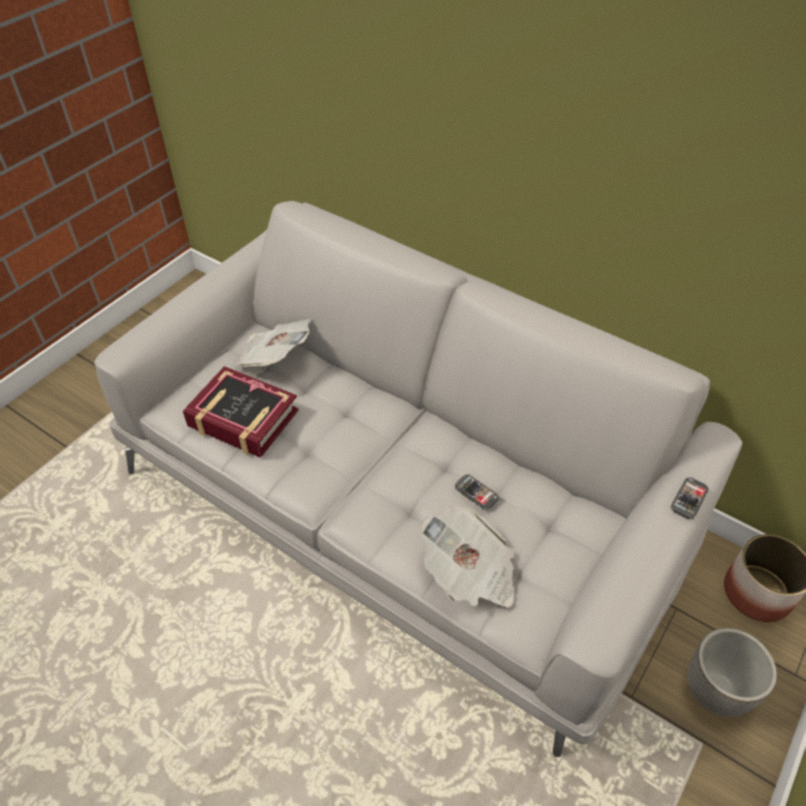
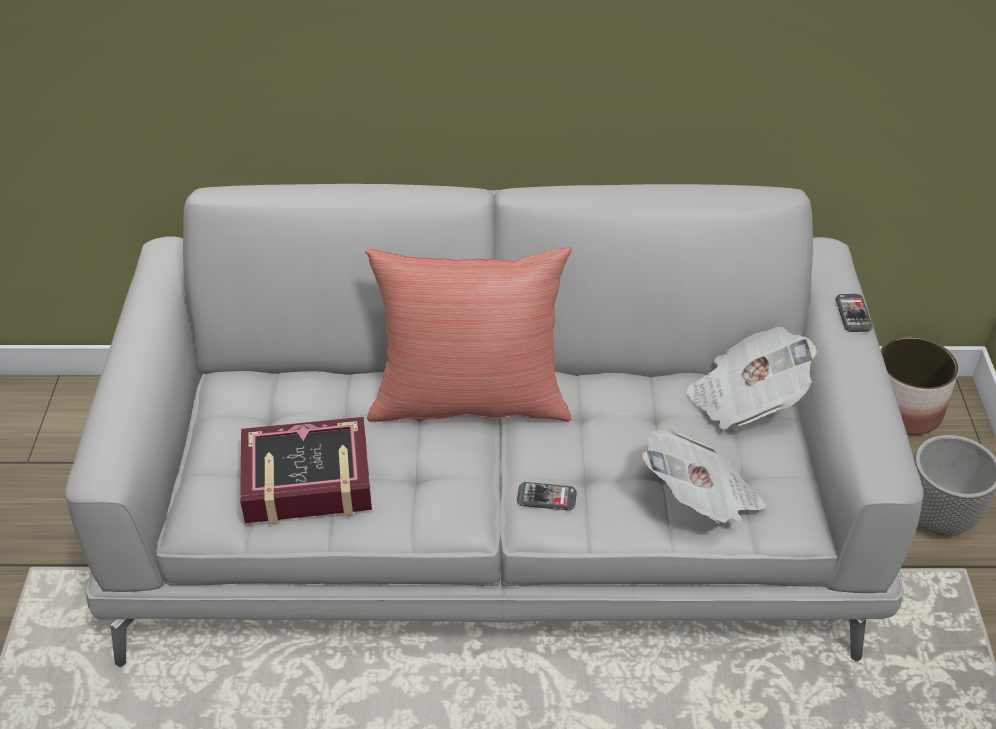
camera: 35 degrees left, 5 degrees down
newspaper [236,319,311,367] -> newspaper moved to [686,327,817,430]
phone [455,474,499,510] -> phone moved to [517,482,577,511]
none -> red pillow [365,247,572,422]

